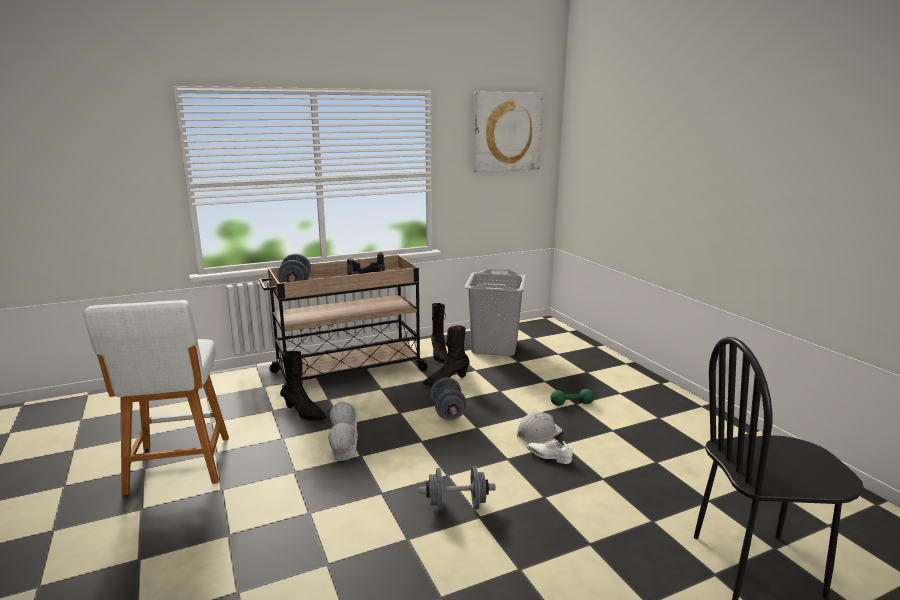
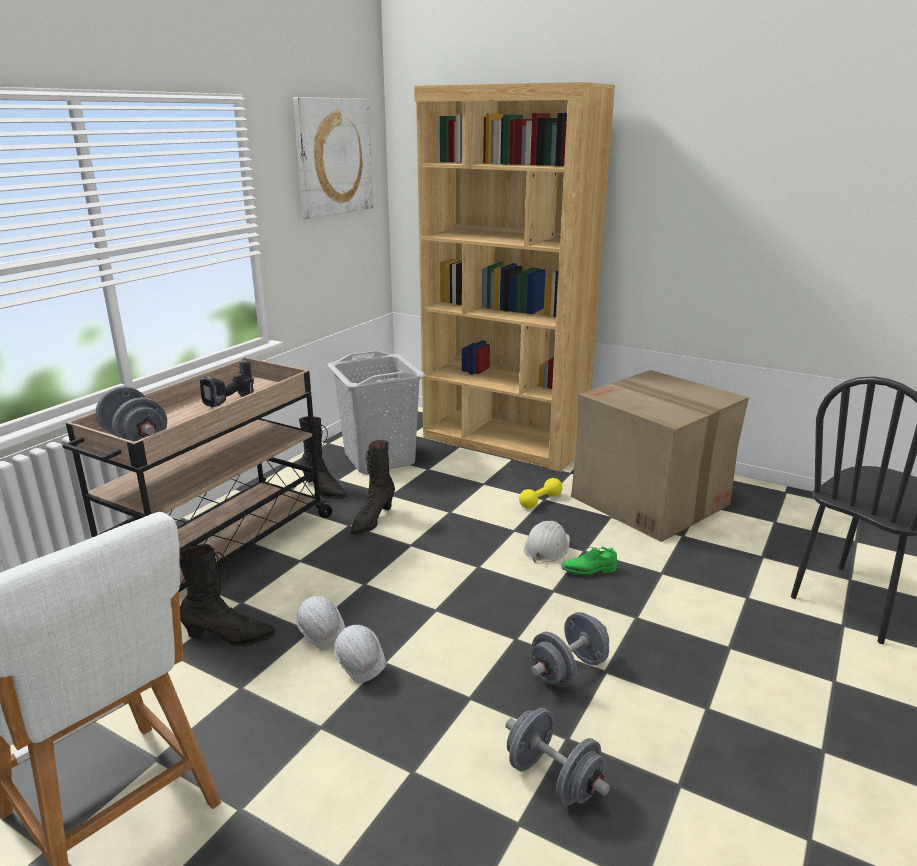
camera: 35 degrees left, 5 degrees up
grey dumbbell [430,377,467,420] -> grey dumbbell moved to [505,708,610,805]
white shoe [527,438,573,464] -> green shoe [561,546,617,575]
green dumbbell [550,389,594,406] -> yellow dumbbell [519,478,563,508]
none -> brown bookcase [414,82,615,472]
none -> cardboard box [571,370,749,542]

